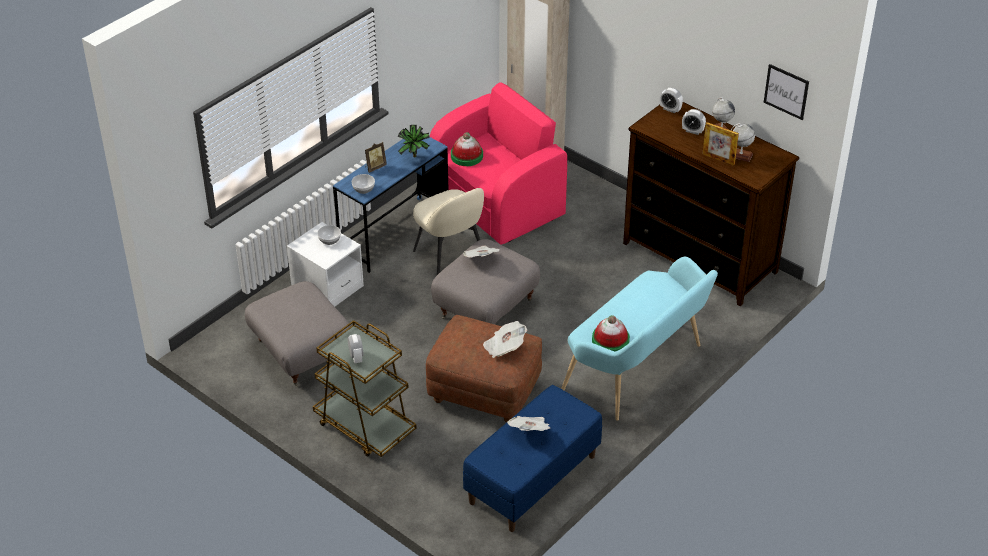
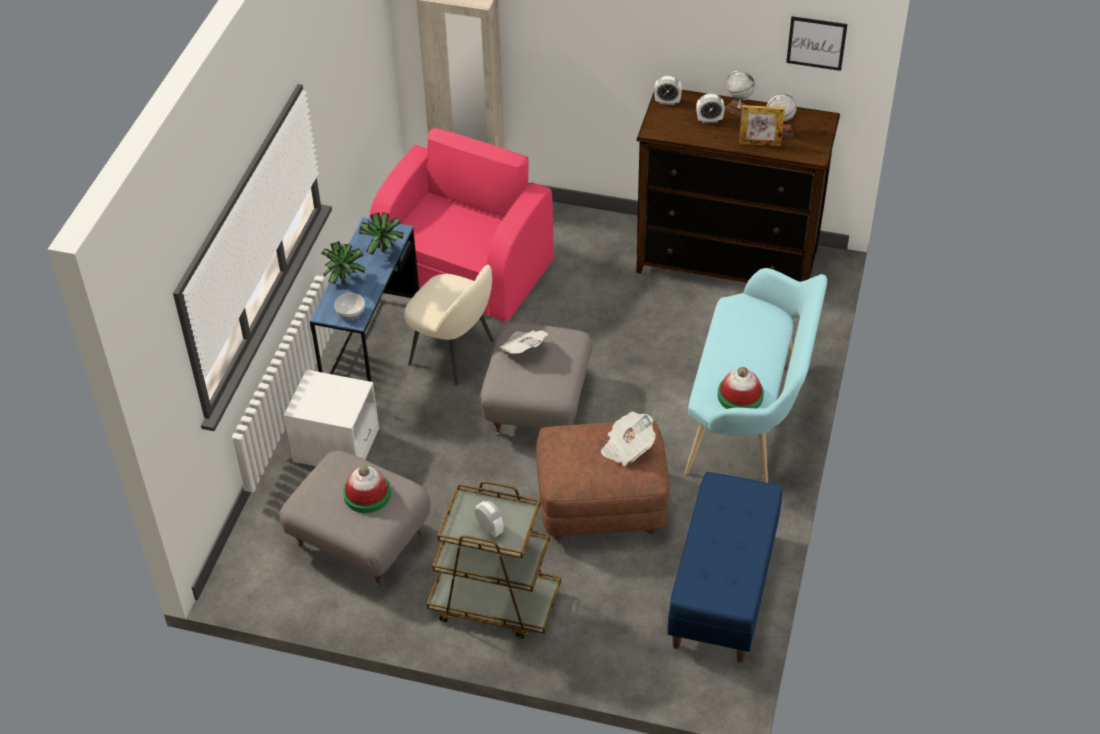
camera: 25 degrees left, 5 degrees up
bowl [318,225,341,245] -> none
picture frame [365,142,387,173] -> potted plant [321,241,365,284]
hat [451,132,483,166] -> hat moved to [343,466,391,513]
newspaper [507,416,550,431] -> none

